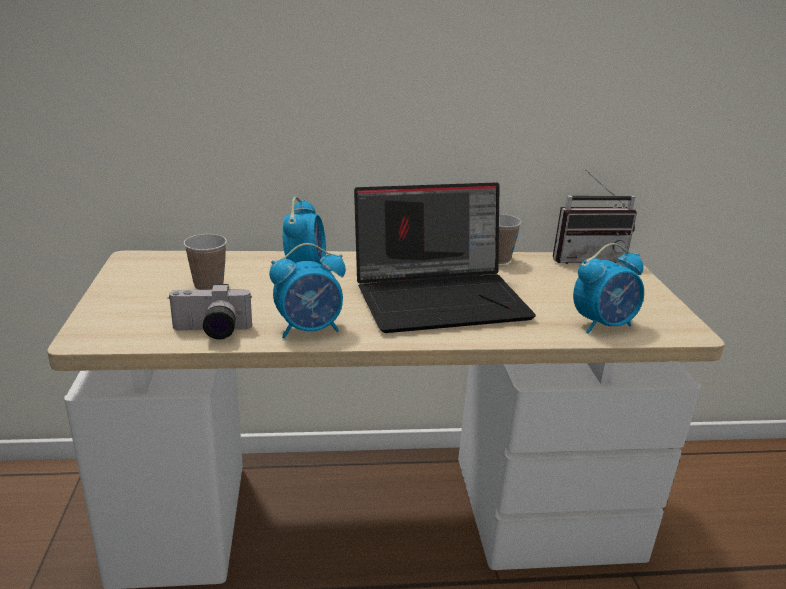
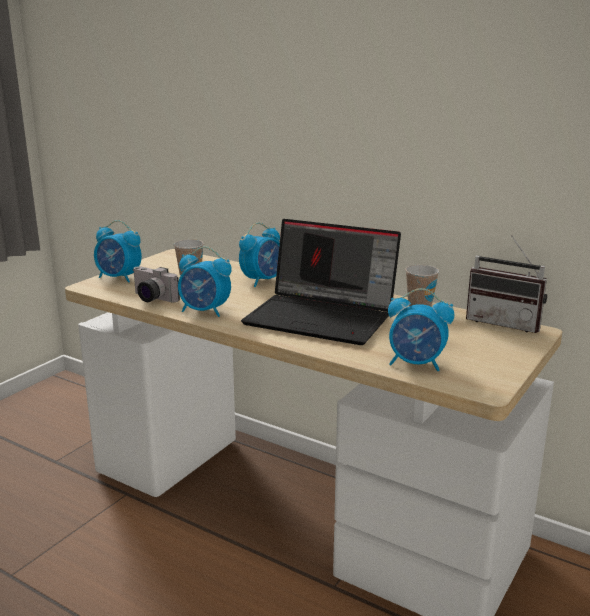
camera: 40 degrees right, 5 degrees down
none -> alarm clock [94,220,142,283]

